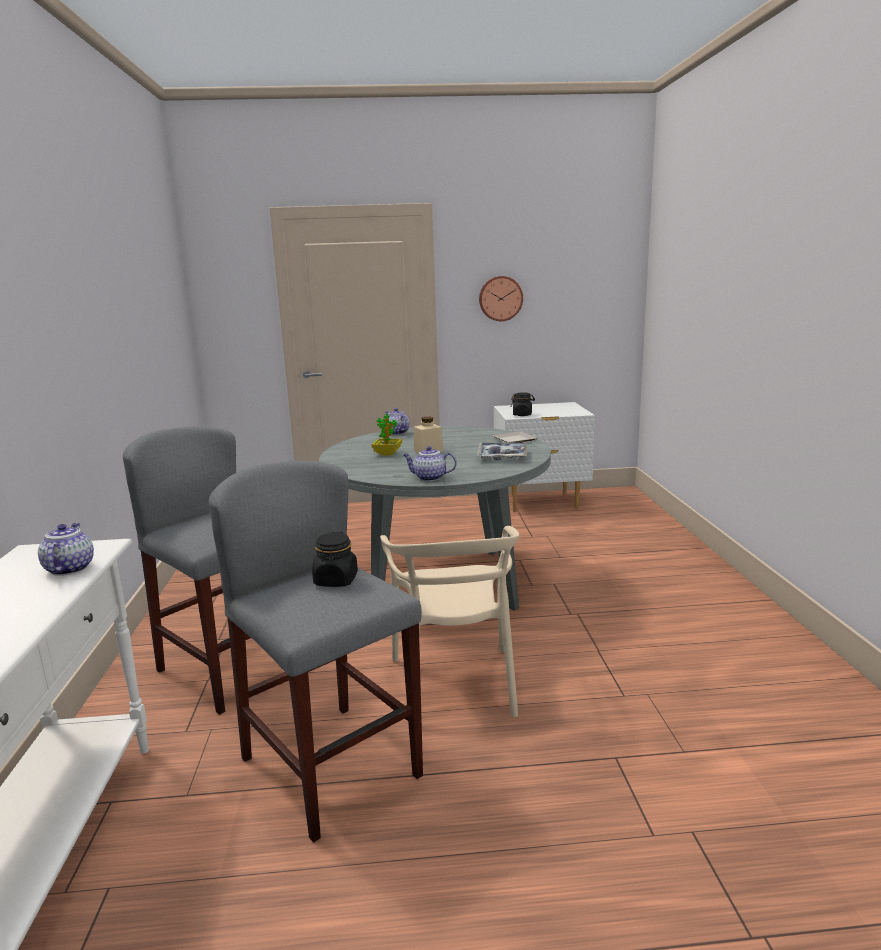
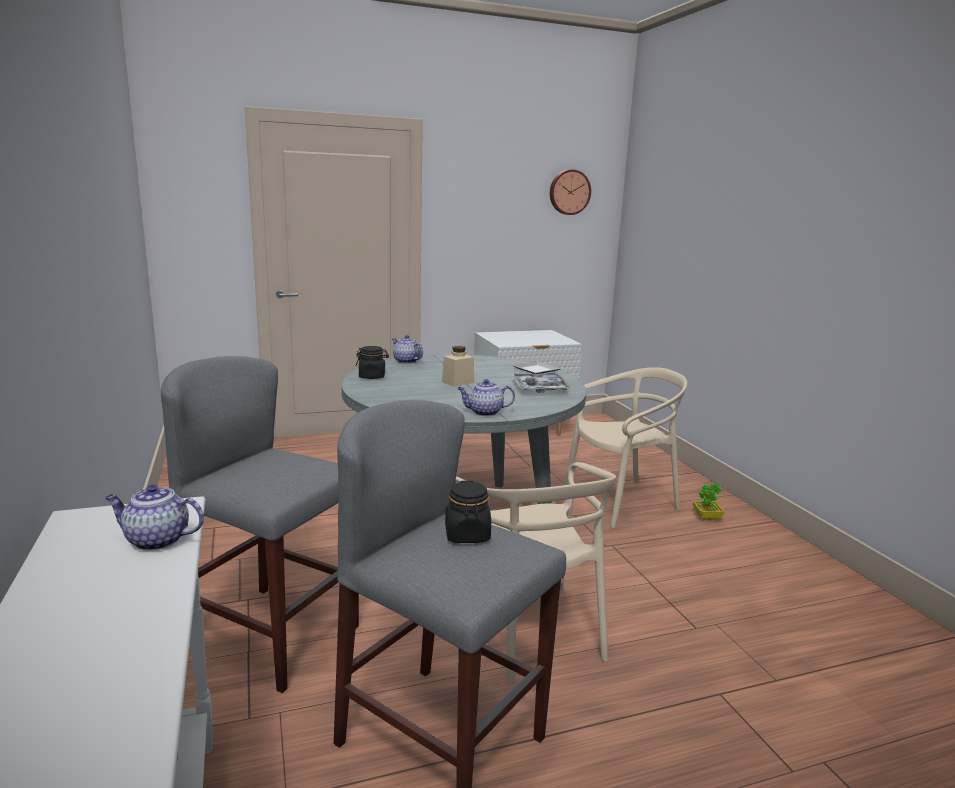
camera: 15 degrees left, 0 degrees up
teapot [38,523,94,576] -> teapot turned 60 degrees counterclockwise [105,485,204,551]
potted plant [372,414,402,456] -> potted plant moved to [693,482,725,520]
wall clock [479,276,523,321] -> wall clock moved to [550,170,591,215]
black jar [511,392,535,416] -> black jar moved to [356,346,389,379]
none -> beige chair [564,367,687,528]

